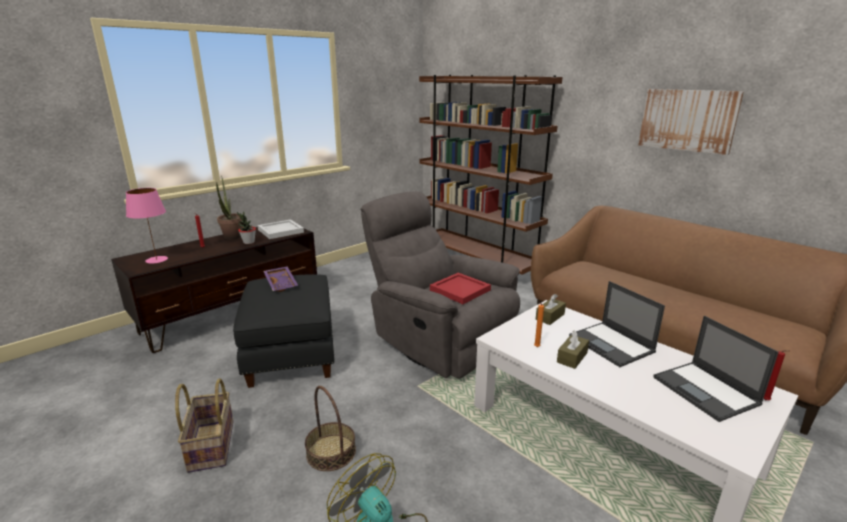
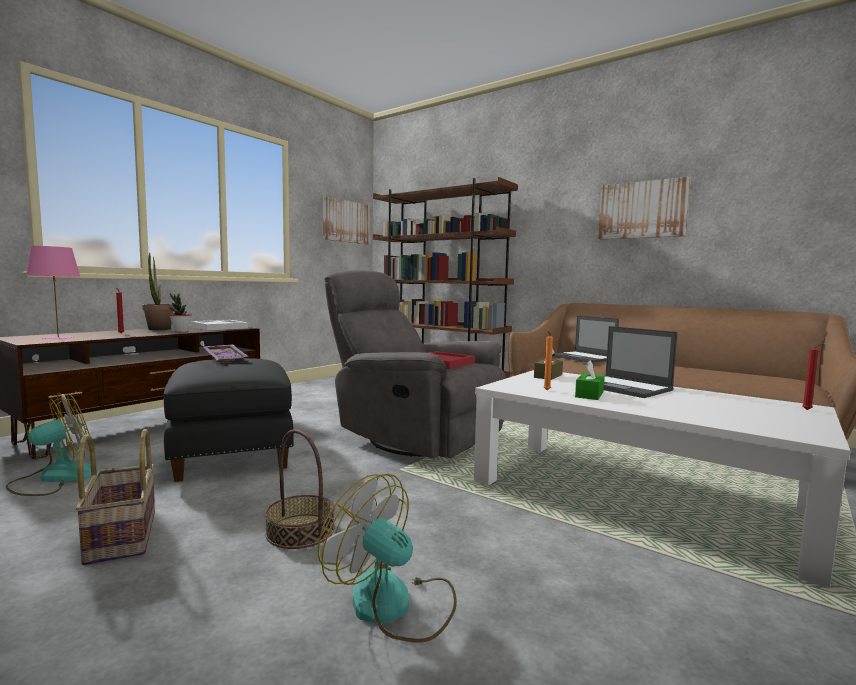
camera: 10 degrees left, 15 degrees down
brown tissue box [557,330,589,369] -> green tissue box [575,360,605,400]
laptop [653,316,779,422] -> laptop moved to [552,315,619,363]
none -> fan [6,393,99,496]
none -> picture [323,196,370,244]

